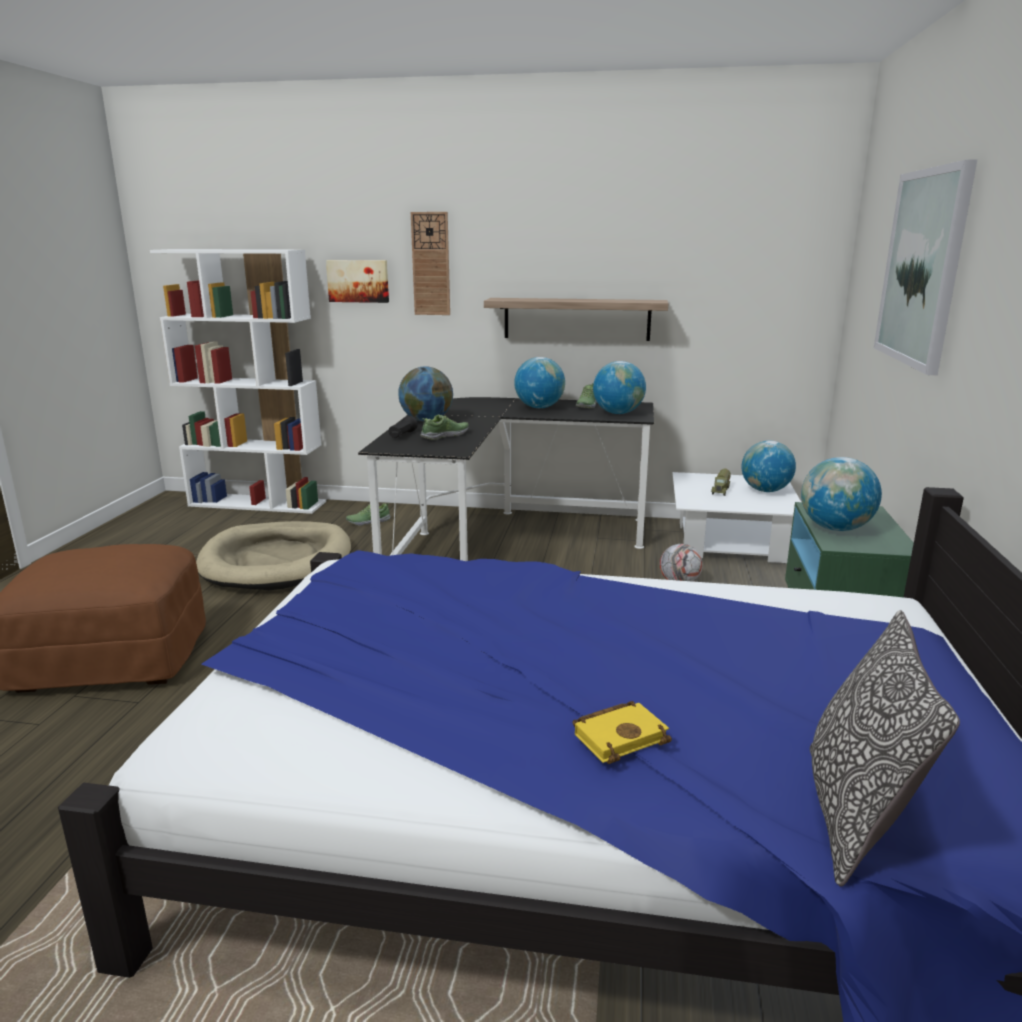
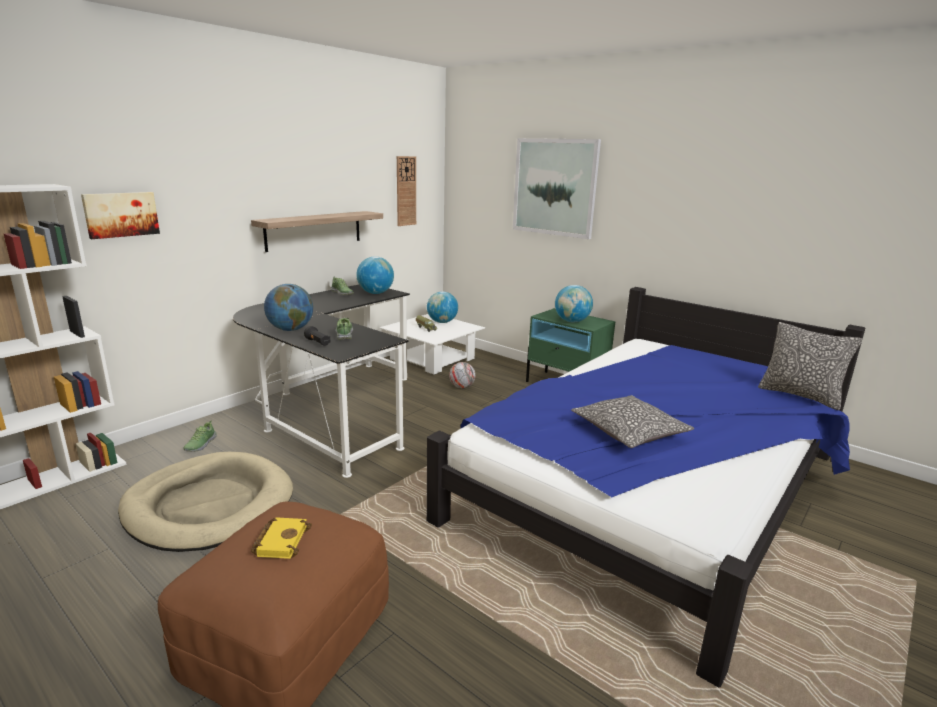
camera: 60 degrees left, 0 degrees up
wall clock [411,212,450,315] -> wall clock moved to [397,156,416,226]
globe [514,357,565,408] -> none
yellow book [573,701,672,764] -> yellow book moved to [251,517,312,559]
none -> pillow [571,395,694,448]

